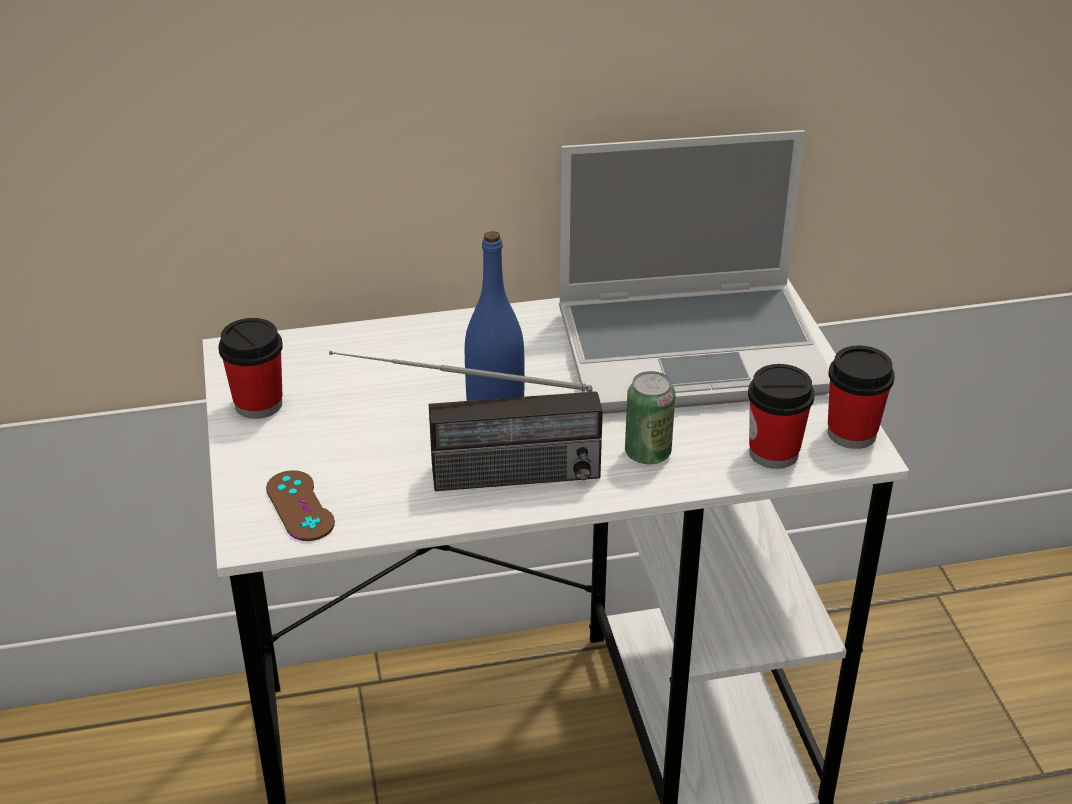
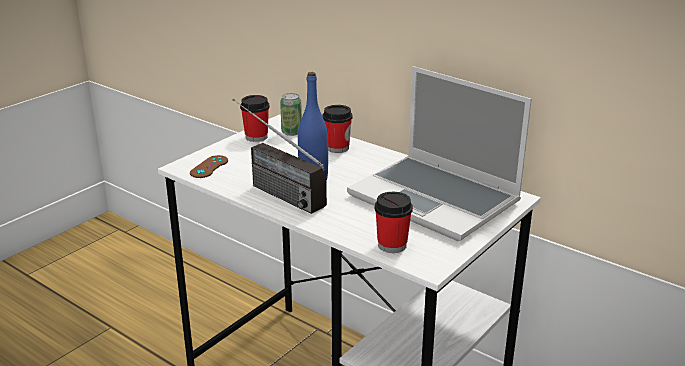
camera: 50 degrees right, 10 degrees down
can [625,371,675,464] -> can moved to [280,93,302,136]
cup [828,345,895,449] -> cup moved to [323,105,353,153]

